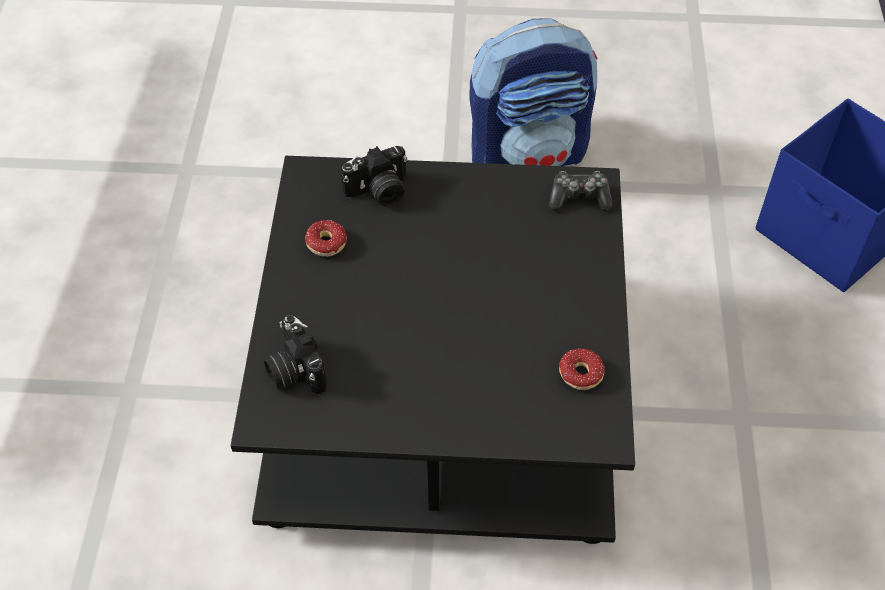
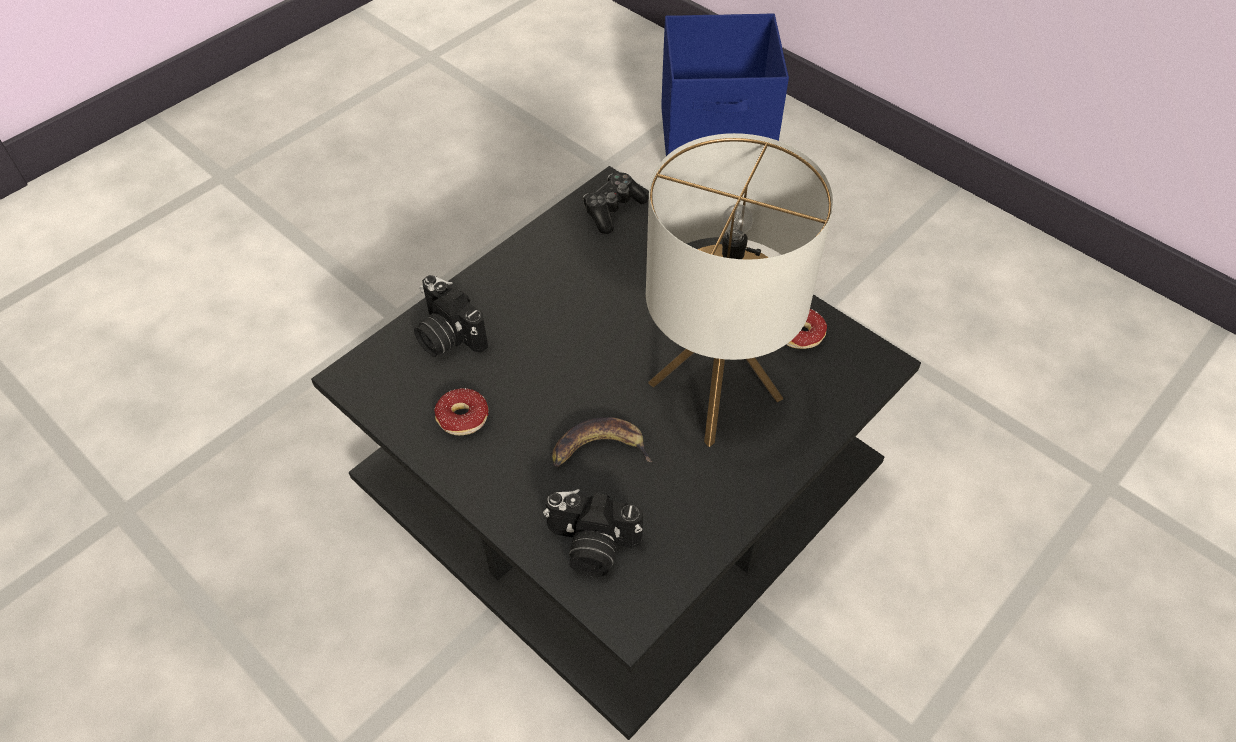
camera: 50 degrees left, 0 degrees up
camera [341,146,407,206] -> camera turned 120 degrees clockwise [414,275,488,357]
backpack [469,18,598,166] -> none
none -> banana [552,417,652,467]
none -> table lamp [646,133,833,447]

